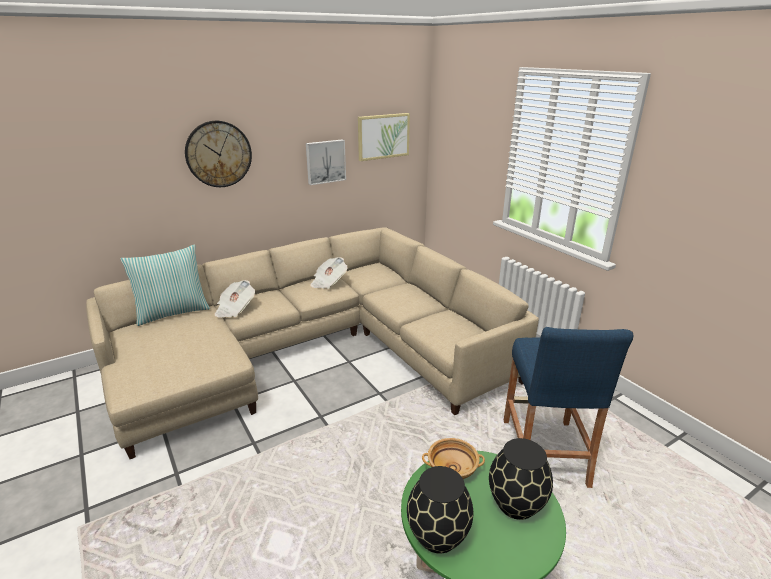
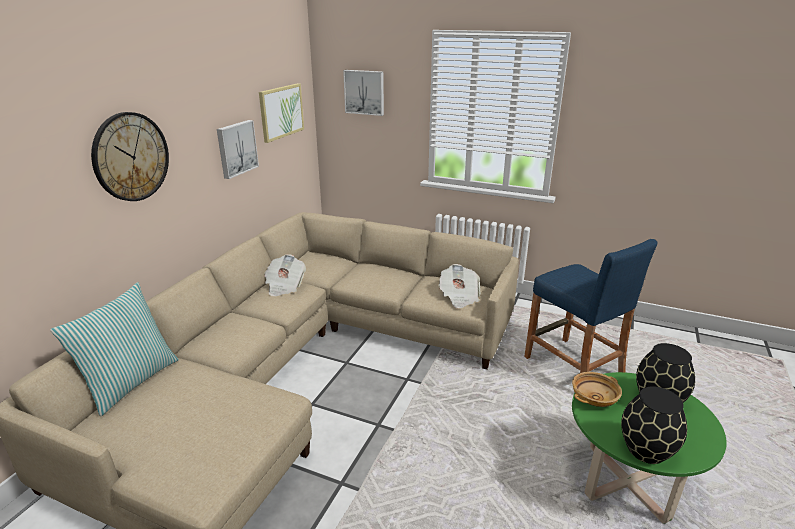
camera: 35 degrees left, 0 degrees up
newspaper [214,280,255,317] -> newspaper moved to [438,264,480,309]
none -> picture [343,70,384,116]

